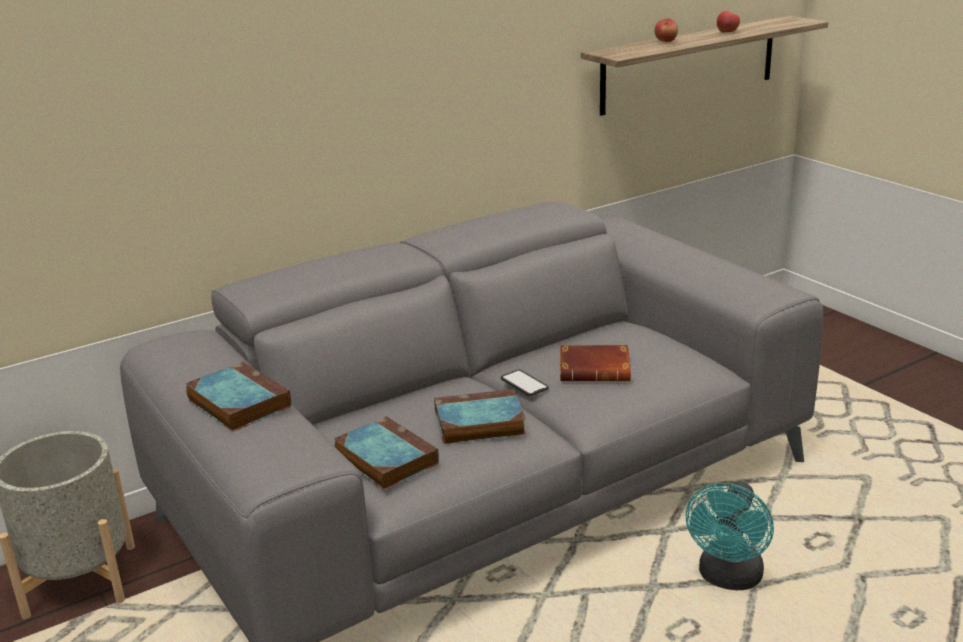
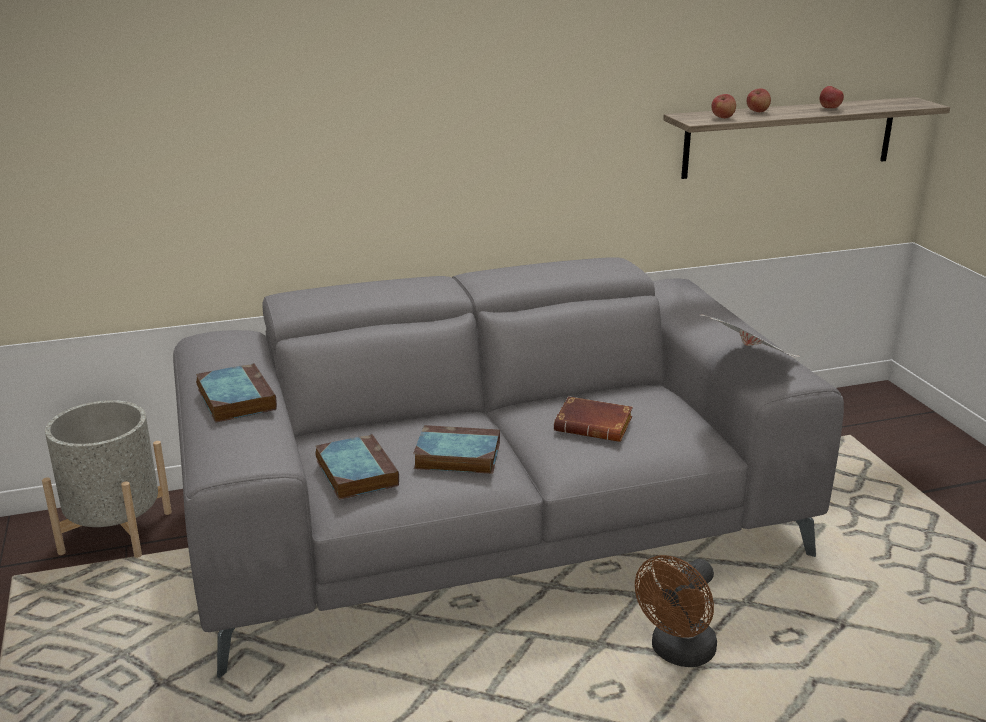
camera: 15 degrees right, 0 degrees up
phone [501,369,549,396] -> none
turquoise fan [686,481,774,590] -> brown fan [635,555,717,667]
none -> newspaper [700,315,800,358]
none -> apple [712,94,736,118]

